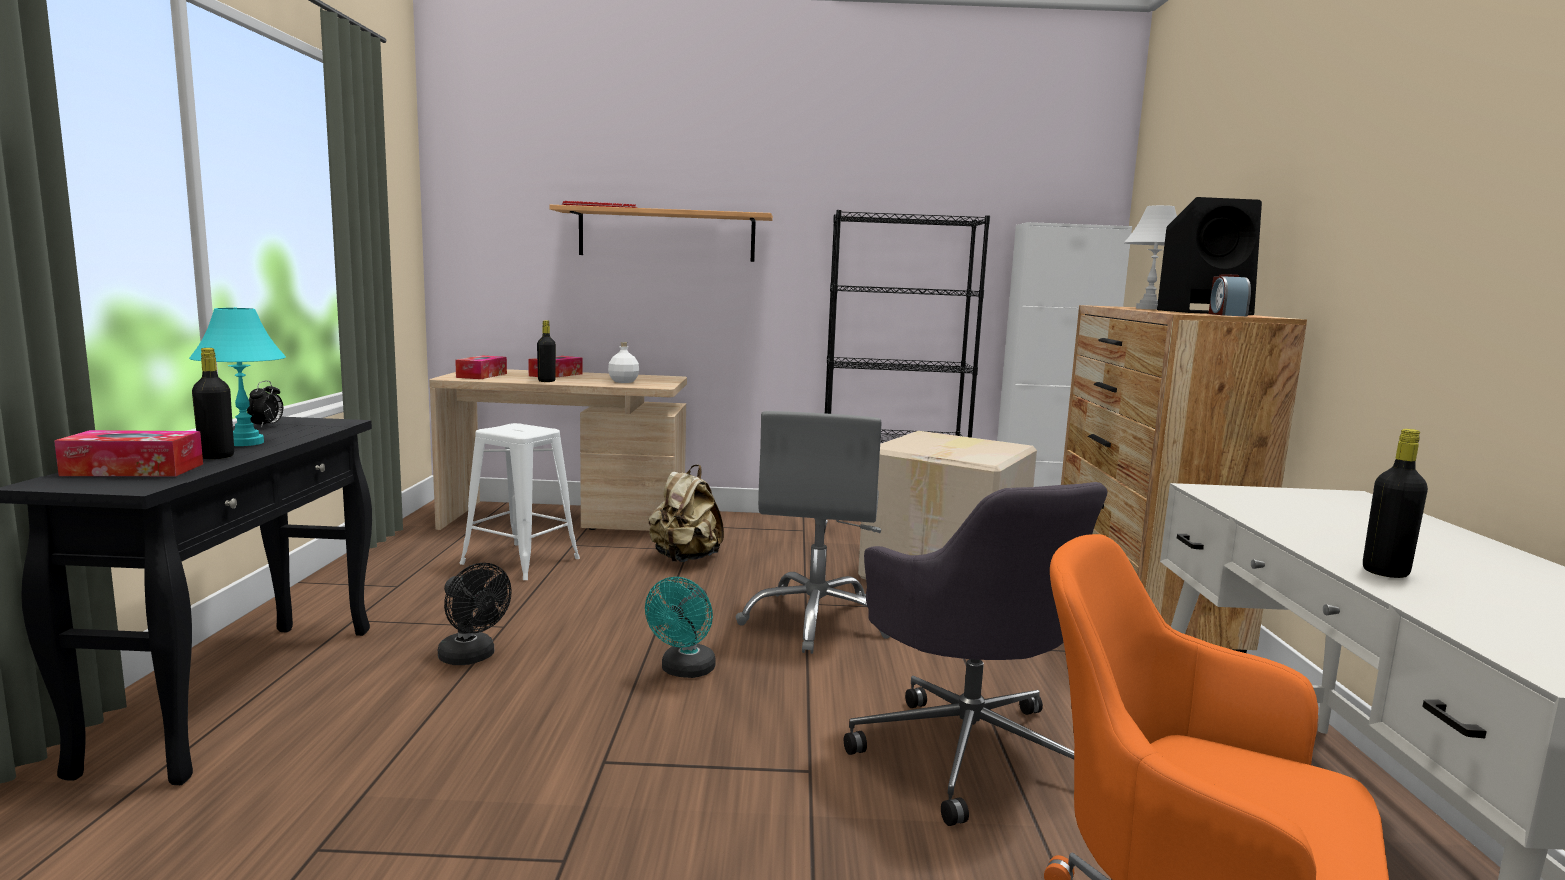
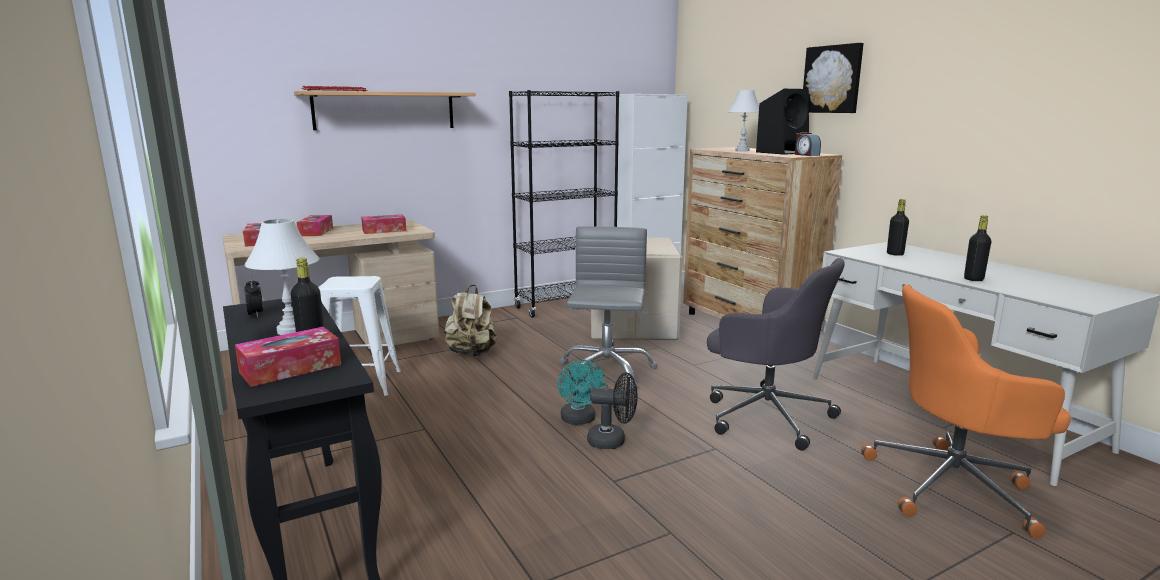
camera: 30 degrees left, 5 degrees up
turquoise table lamp [189,307,286,446] -> white table lamp [244,219,320,335]
black fan [438,563,512,665] -> black fan moved to [587,372,638,449]
black bottle [537,320,556,382] -> black bottle moved to [887,199,909,256]
white bottle [608,342,639,383] -> tissue box [361,214,406,234]
grey office chair [736,411,890,654] -> grey office chair turned 150 degrees counterclockwise [559,226,658,390]
none -> picture [803,43,864,113]

